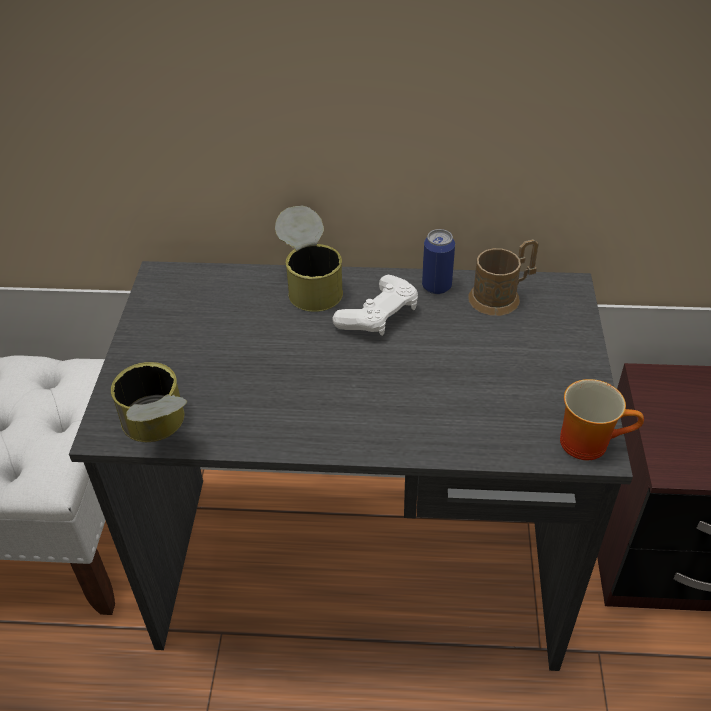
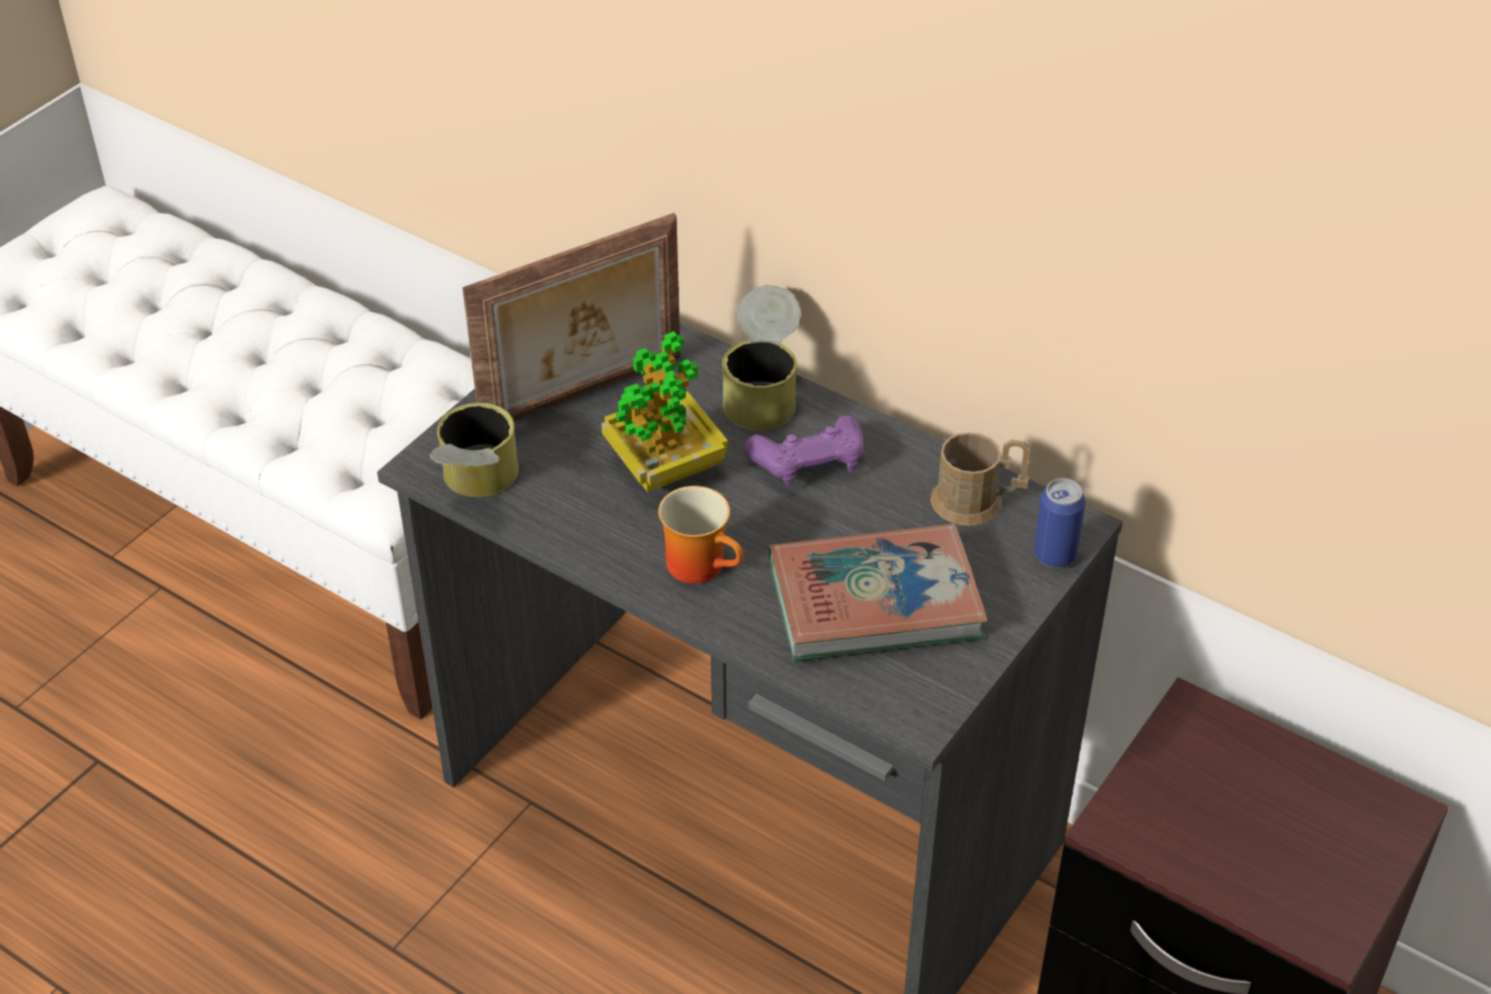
camera: 30 degrees right, 0 degrees up
white game controller [333,275,418,336] -> purple game controller [744,416,864,486]
can [422,229,455,294] -> can moved to [1034,478,1086,568]
mug [560,379,644,460] -> mug moved to [658,486,743,584]
none -> picture frame [462,213,681,421]
none -> potted plant [601,331,728,492]
none -> book [769,523,987,662]

